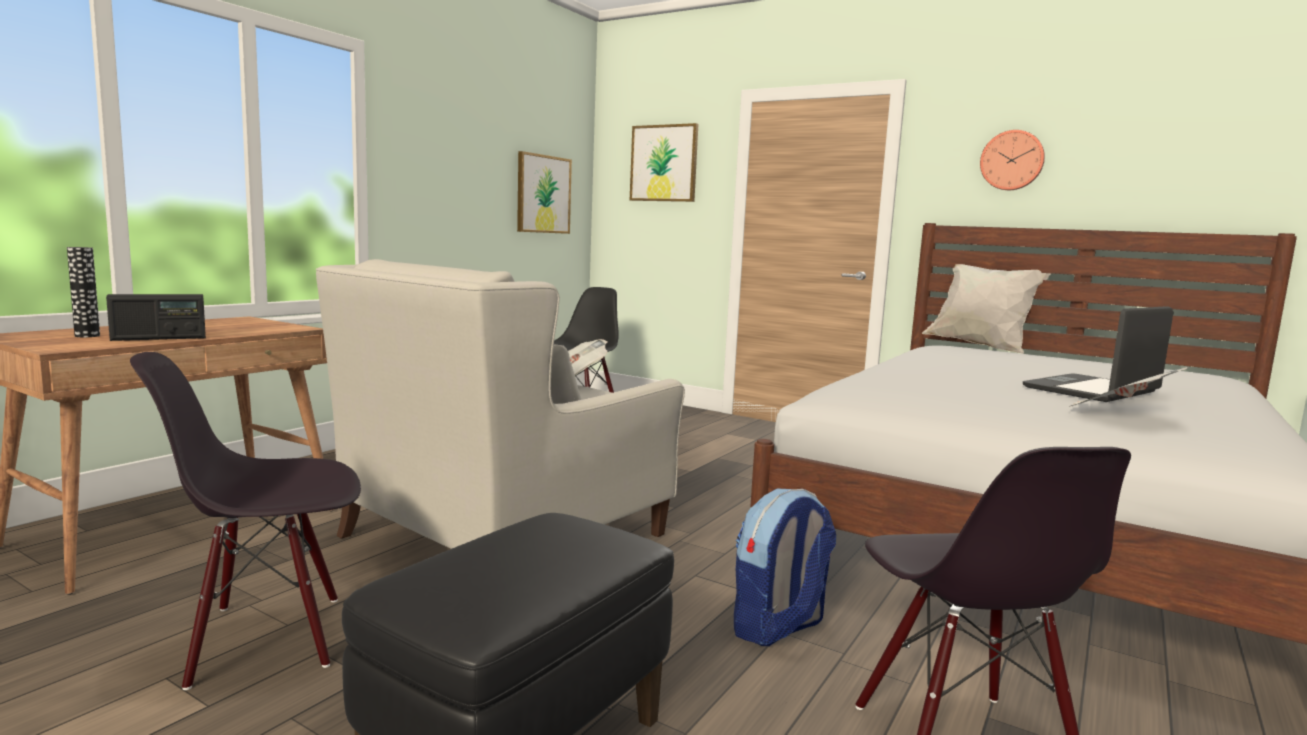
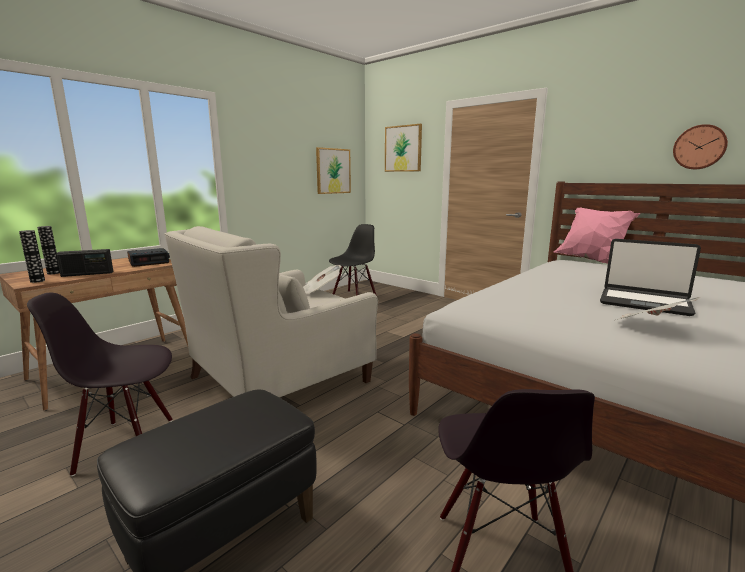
camera: 10 degrees right, 5 degrees up
backpack [734,488,836,646] -> none
white pillow [922,264,1051,354] -> pink pillow [553,208,640,264]
wall clock [980,130,1045,190] -> wall clock moved to [673,124,728,169]
laptop [1023,306,1173,402] -> laptop turned 120 degrees counterclockwise [600,239,701,316]
none -> vase [19,230,45,283]
none -> alarm clock [127,248,170,267]

